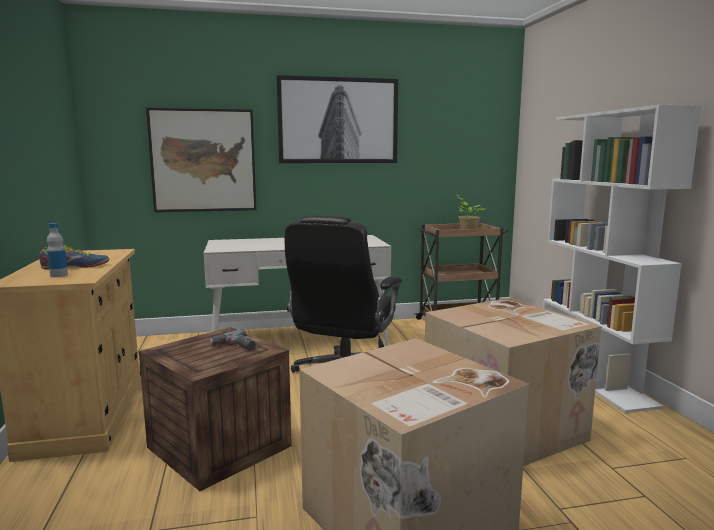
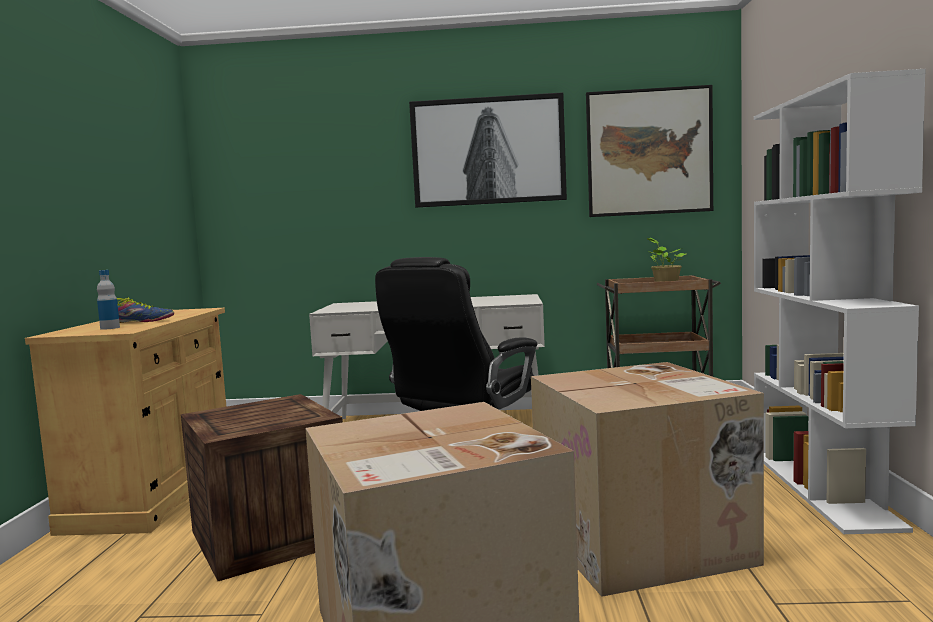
camera: 15 degrees right, 5 degrees down
picture [146,108,256,212] -> picture moved to [586,85,713,217]
power drill [209,329,256,350] -> none

